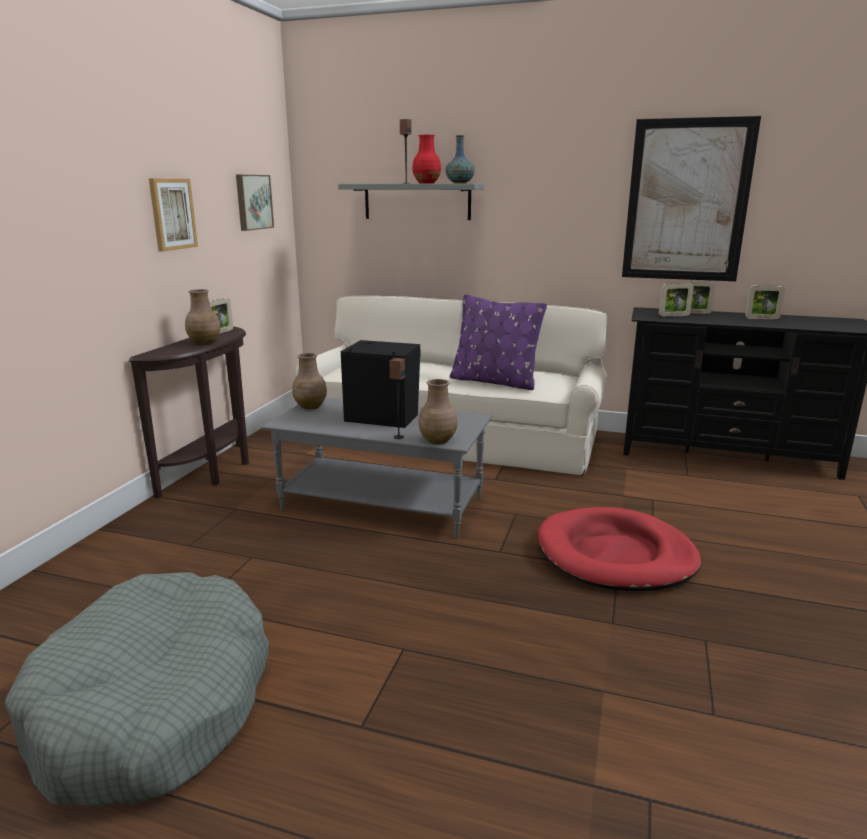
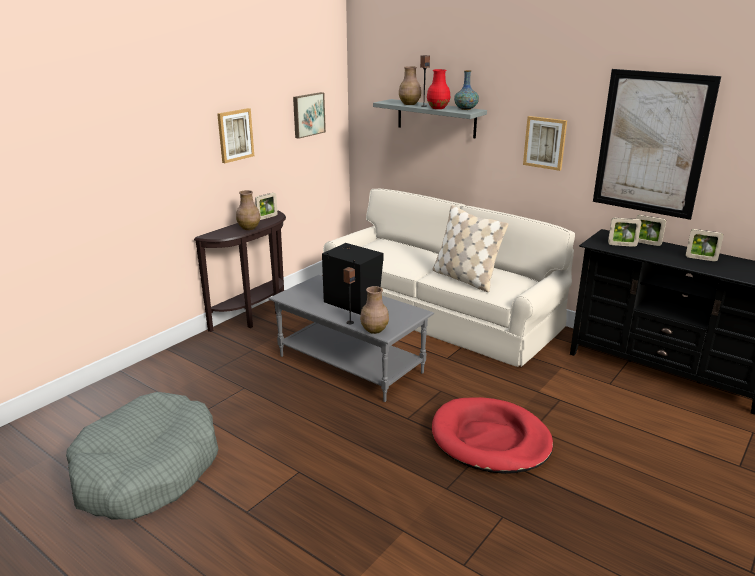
camera: 20 degrees right, 5 degrees up
brown vase [292,353,327,410] -> brown vase moved to [399,66,421,105]
purple pillow [450,295,547,390] -> beige pillow [432,205,508,292]
none -> picture [523,116,567,171]

